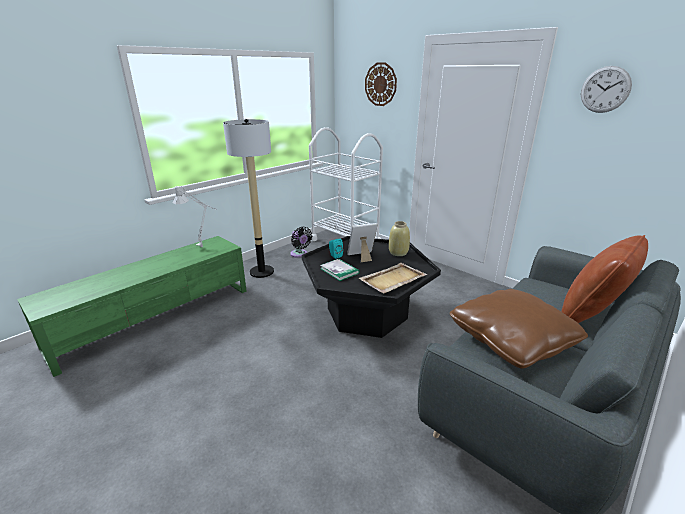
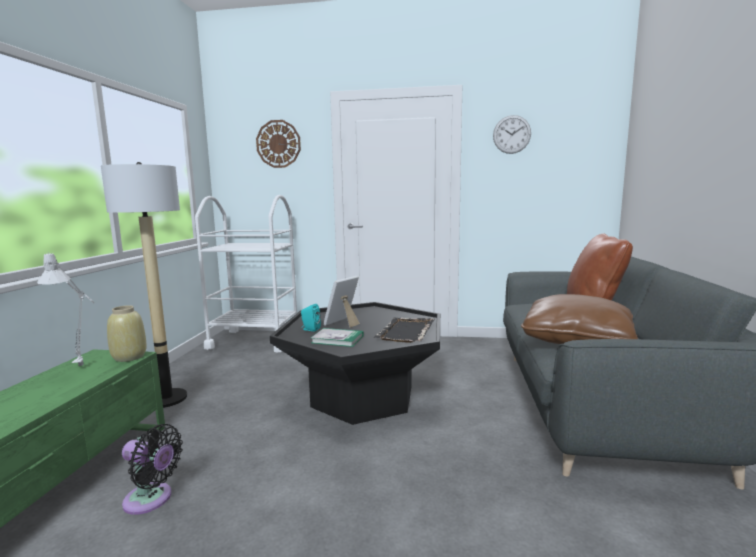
camera: 35 degrees left, 15 degrees down
black fan [290,227,312,258] -> black fan moved to [122,424,183,515]
beige tray [358,263,427,293] -> black tray [374,318,435,343]
beige vase [389,221,410,256] -> beige vase moved to [107,305,147,362]

